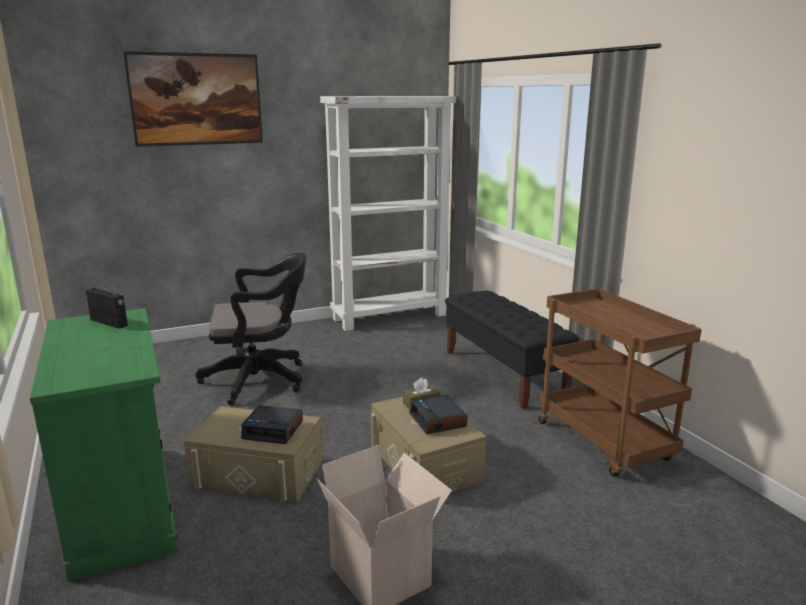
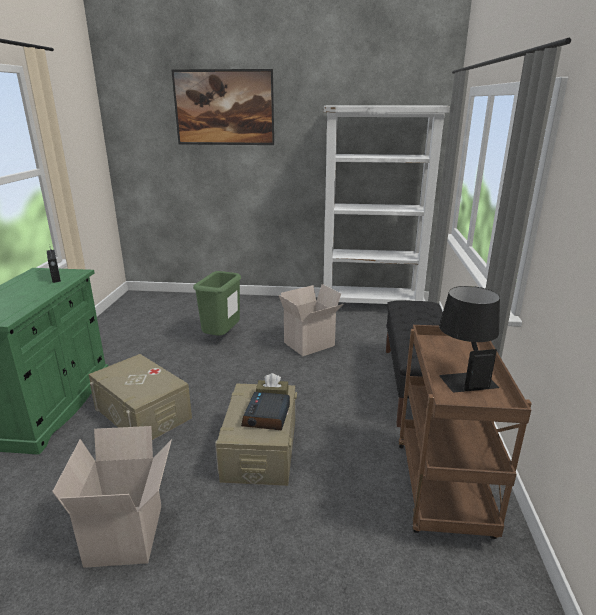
camera: 30 degrees right, 5 degrees up
black office chair [196,253,306,405] -> green trash can [193,271,241,336]
alarm clock [241,405,303,444] -> none
none -> cardboard box [278,284,343,356]
none -> black table lamp [439,286,500,392]

